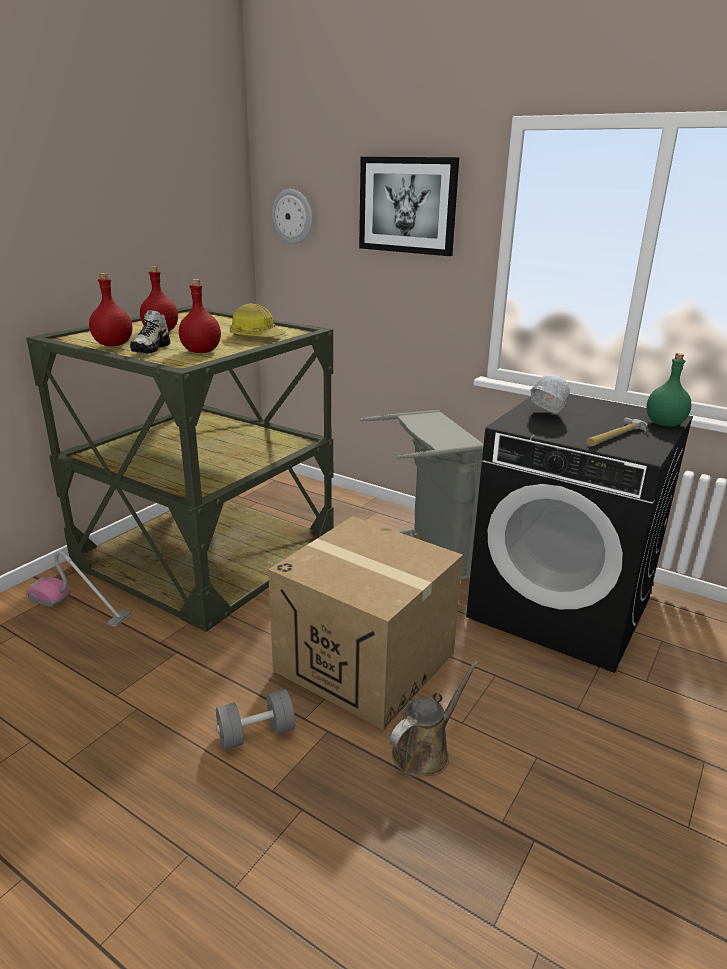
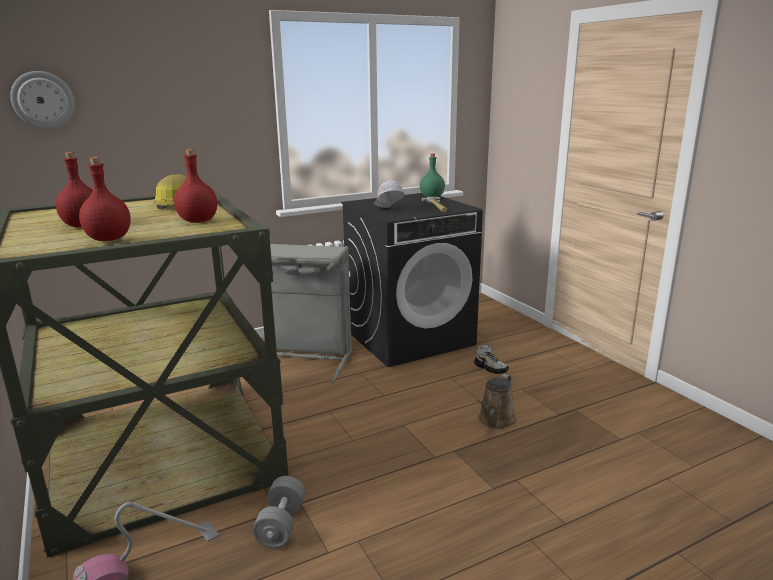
camera: 60 degrees left, 5 degrees down
shoe [130,310,170,353] -> shoe moved to [474,344,509,374]
grey dumbbell [216,689,295,750] -> grey dumbbell moved to [252,476,305,548]
cardboard box [268,516,463,731] -> none
picture [359,157,459,256] -> none
brown watering can [390,661,479,777] -> brown watering can turned 135 degrees counterclockwise [477,374,517,429]

